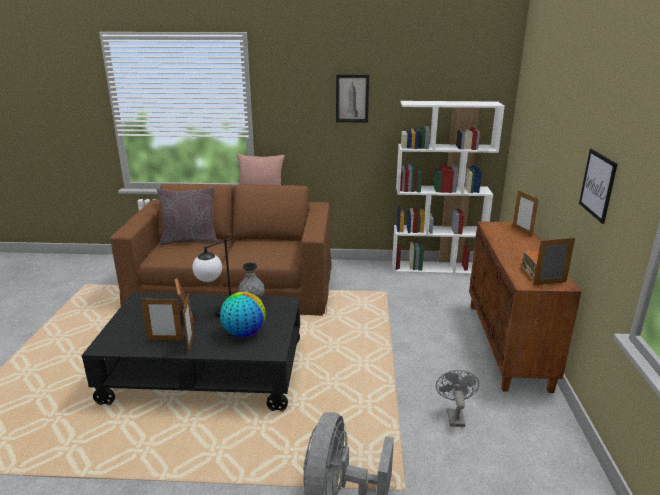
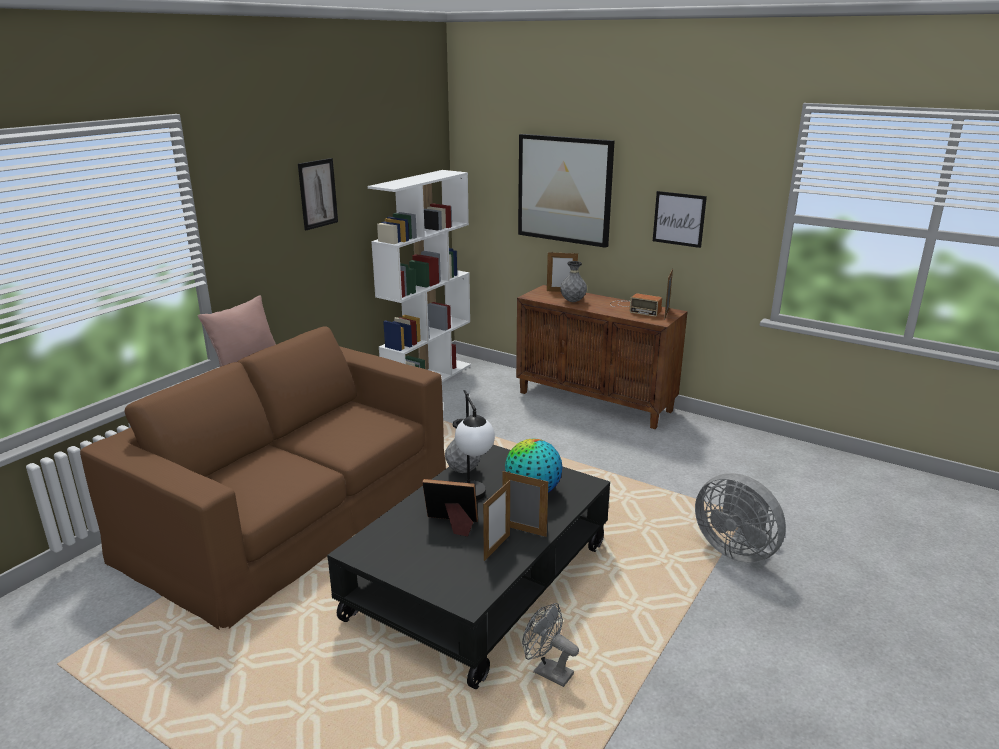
camera: 60 degrees left, 0 degrees up
grey pillow [157,186,217,245] -> none
grey fan [436,370,479,427] -> grey fan moved to [522,603,579,687]
none -> picture [518,134,615,248]
none -> grey vase [560,261,587,302]

